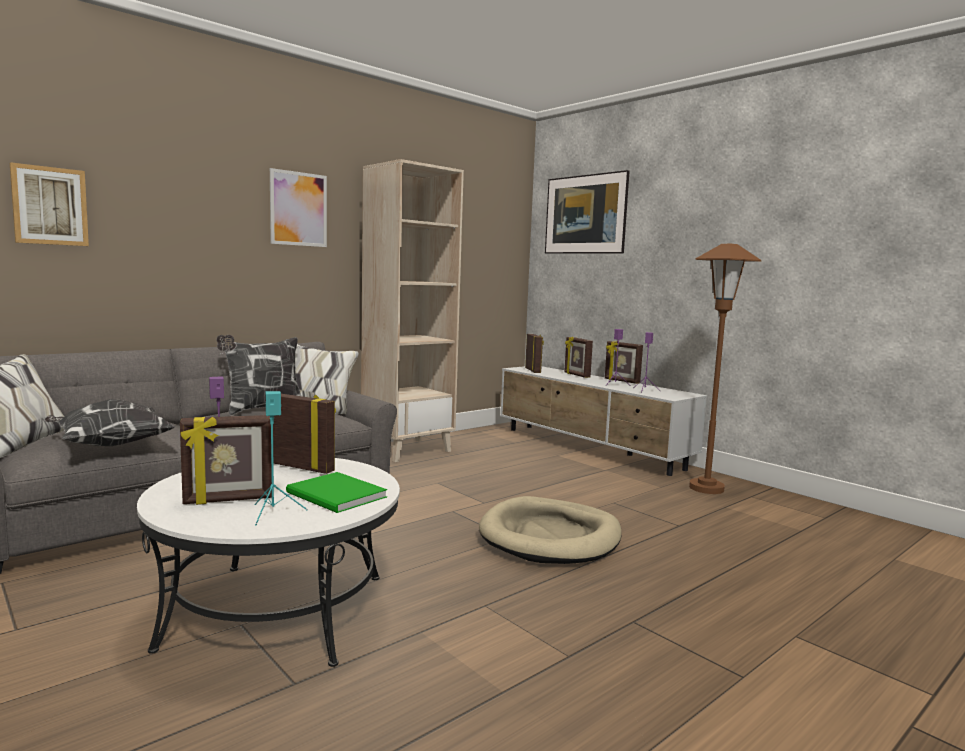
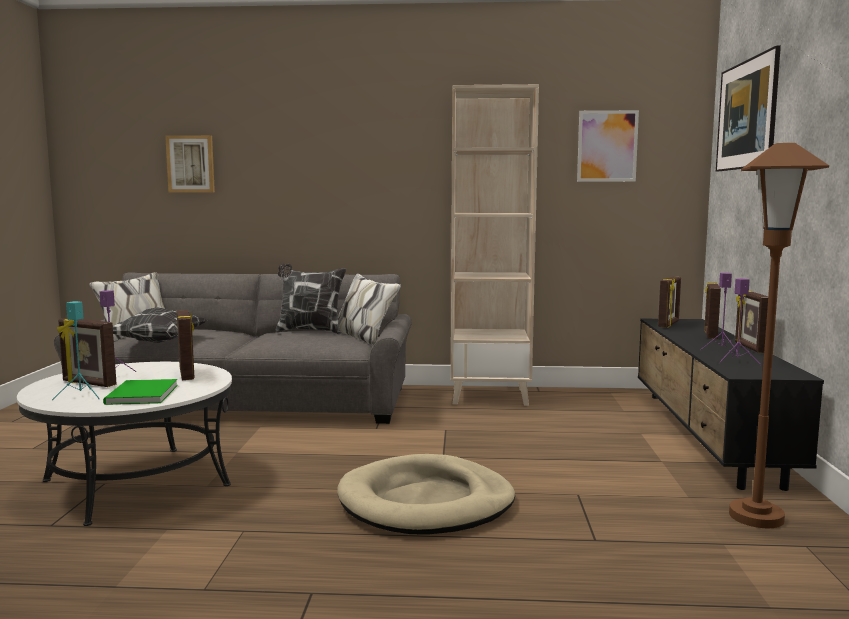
camera: 45 degrees right, 0 degrees up
picture [270,168,327,247] -> picture moved to [577,110,639,182]
white tv stand [500,366,707,476] -> black tv stand [638,319,824,491]

